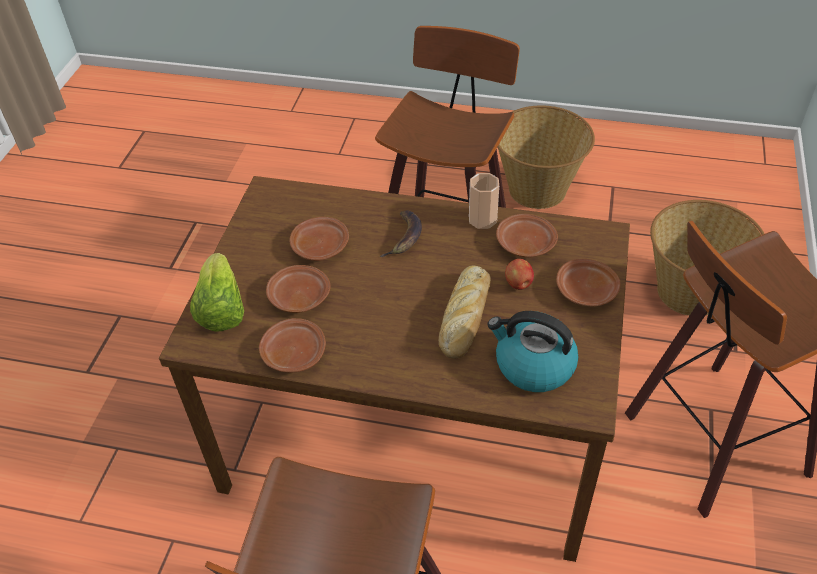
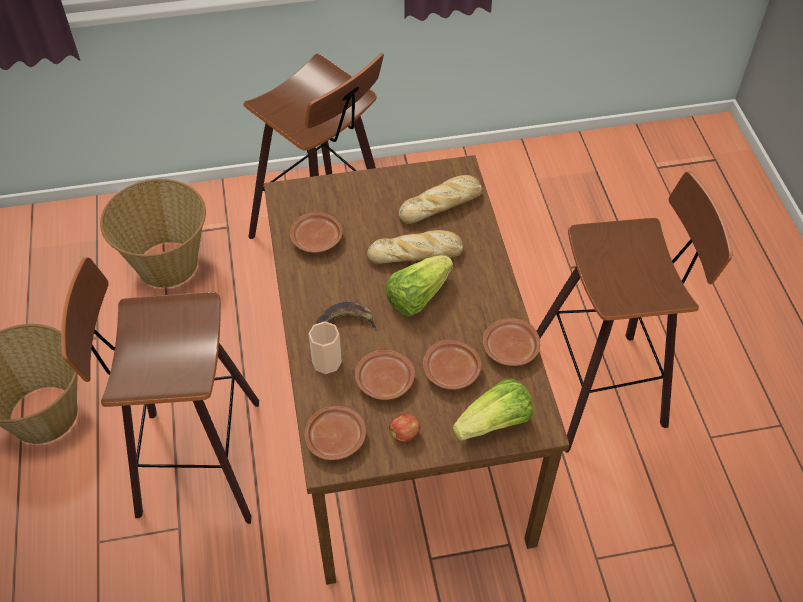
camera: 115 degrees left, 5 degrees up
cup [469,173,499,229] -> cup moved to [309,321,342,374]
kettle [487,311,579,392] -> bread [398,175,482,224]
apple [505,259,534,290] -> apple moved to [389,414,420,443]
brown plate [556,259,621,306] -> brown plate moved to [304,406,366,460]
none -> lettuce [385,255,453,317]

